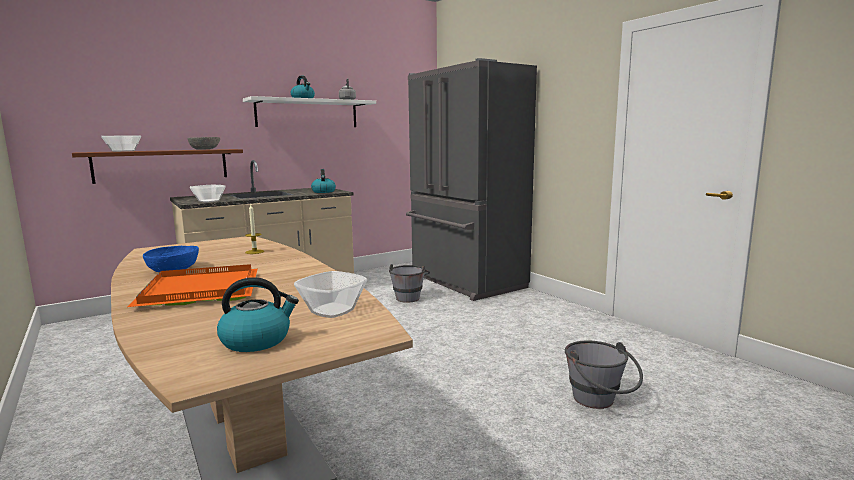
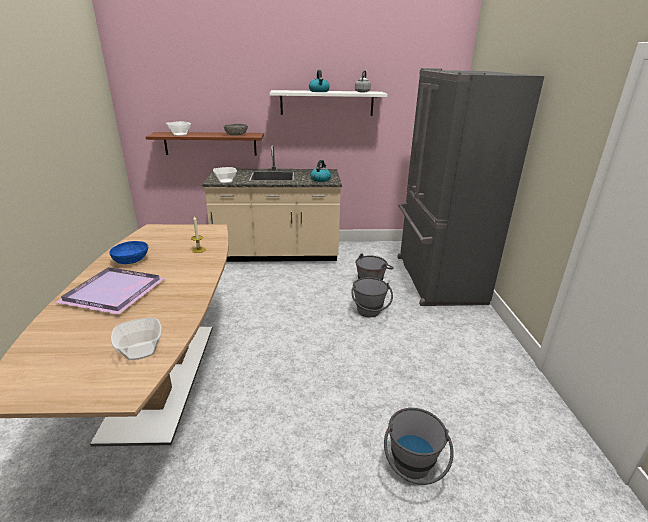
camera: 30 degrees right, 15 degrees up
orange tray [128,264,257,307] -> purple tray [55,267,165,315]
kettle [217,277,299,352] -> none
none -> grey bucket [352,277,393,317]

